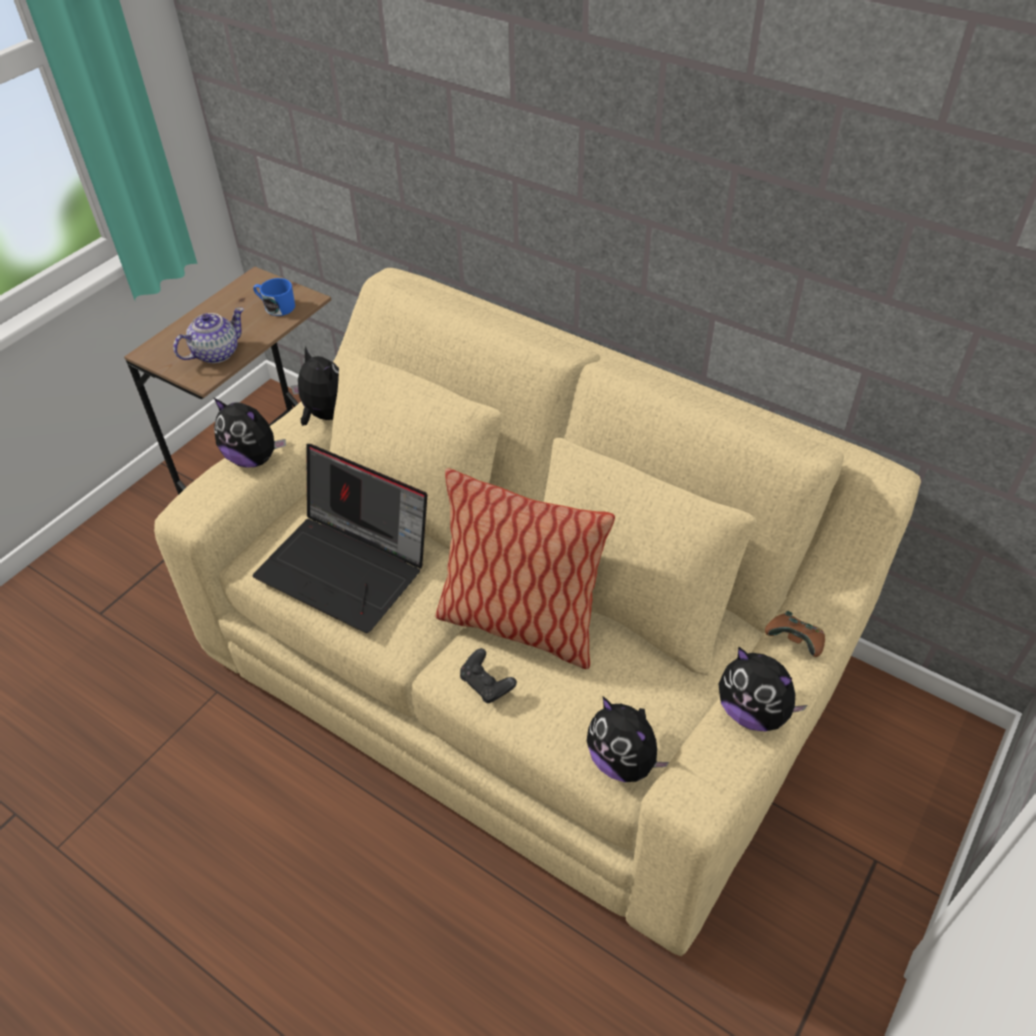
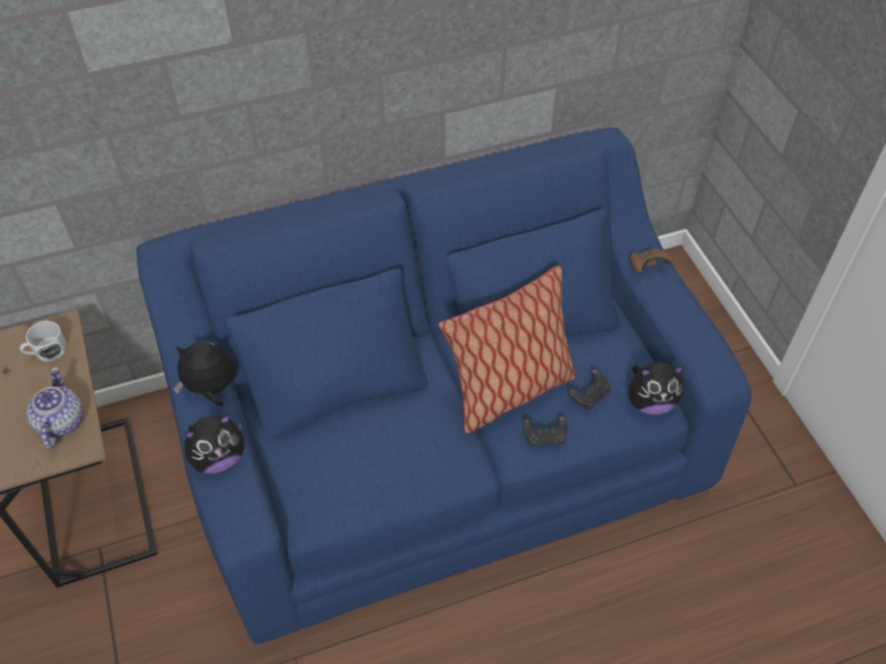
camera: 55 degrees left, 5 degrees up
beige sofa [154,268,921,956] -> blue sofa [136,128,752,644]
blue mug [253,278,295,316] -> white mug [20,321,67,361]
laptop [253,444,427,633] -> none
plush toy [718,647,808,731] -> none
none -> black game controller [568,369,610,409]

